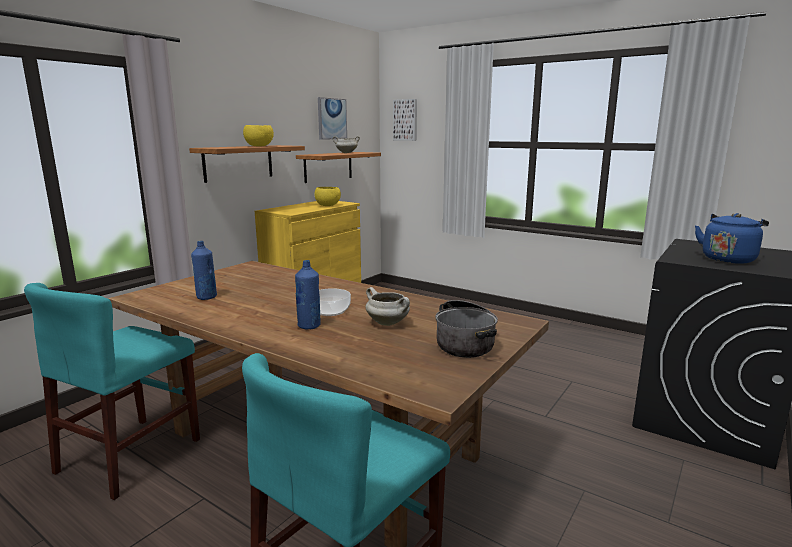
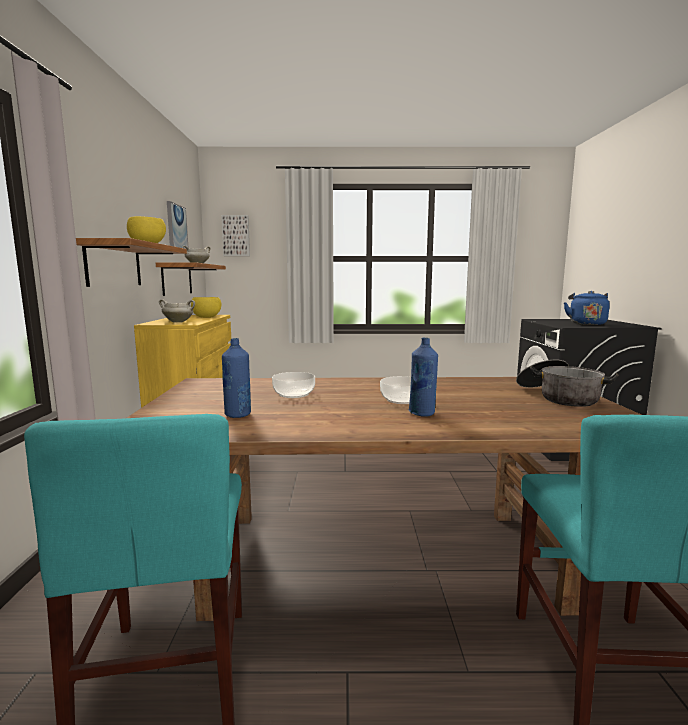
camera: 35 degrees left, 5 degrees down
white cooking pot [366,287,410,326] -> white cooking pot moved to [159,299,195,323]
none -> bowl [272,372,315,398]

